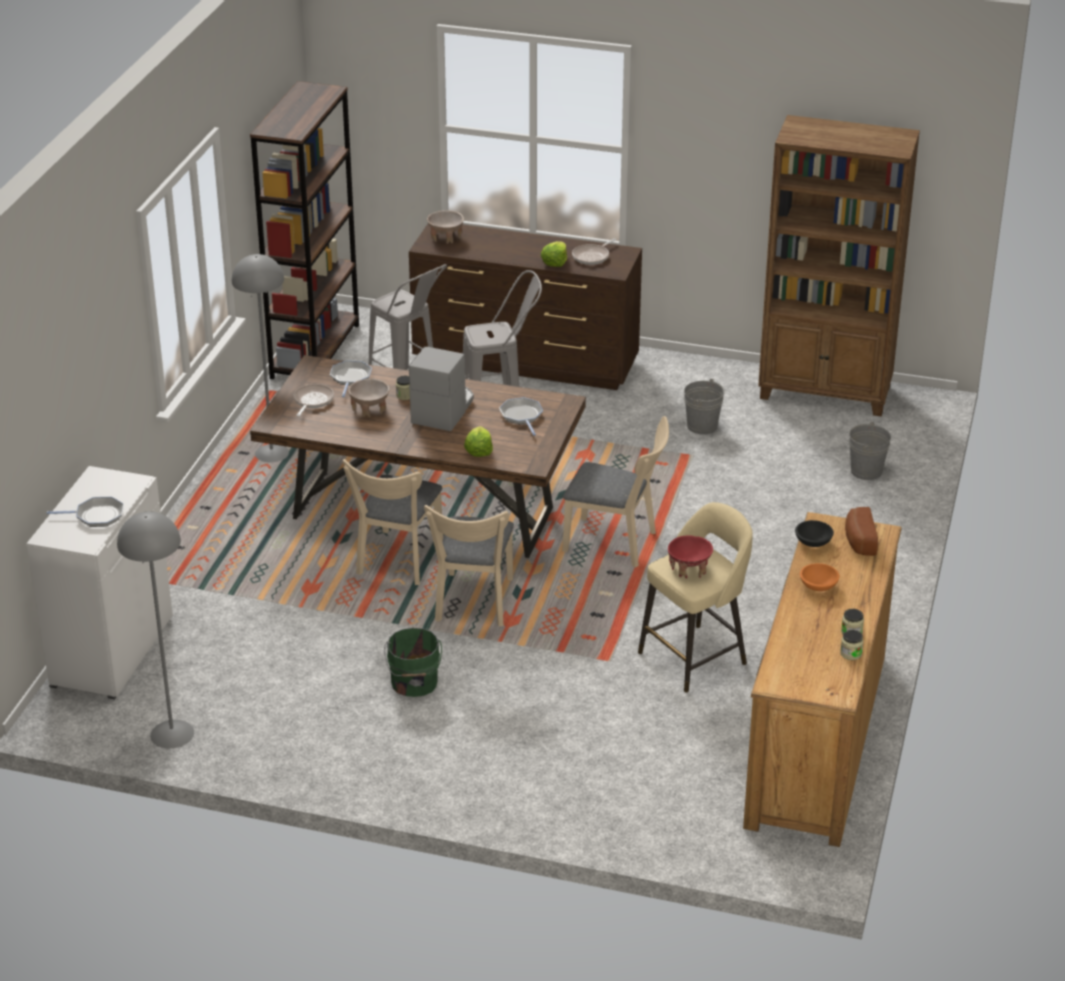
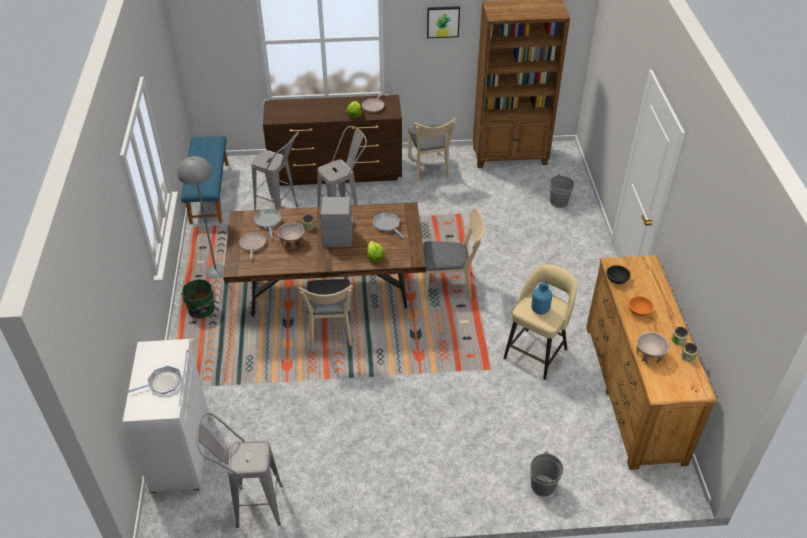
camera: 20 degrees left, 10 degrees up
grey floor lamp [117,512,194,748] -> grey stool [196,412,283,528]
brown bookcase [250,81,359,379] -> blue bench [181,136,229,224]
green bucket [384,628,442,697] -> green bucket moved to [181,279,215,319]
beige chair [424,505,514,627] -> beige chair moved to [408,118,457,182]
beige bowl [427,210,464,244] -> beige bowl moved to [636,332,669,364]
red bowl [668,536,713,579] -> blue vase [531,283,552,314]
grey bucket [684,379,725,435] -> grey bucket moved to [530,451,564,497]
bread [845,507,878,556] -> none
none -> picture [427,6,460,38]

